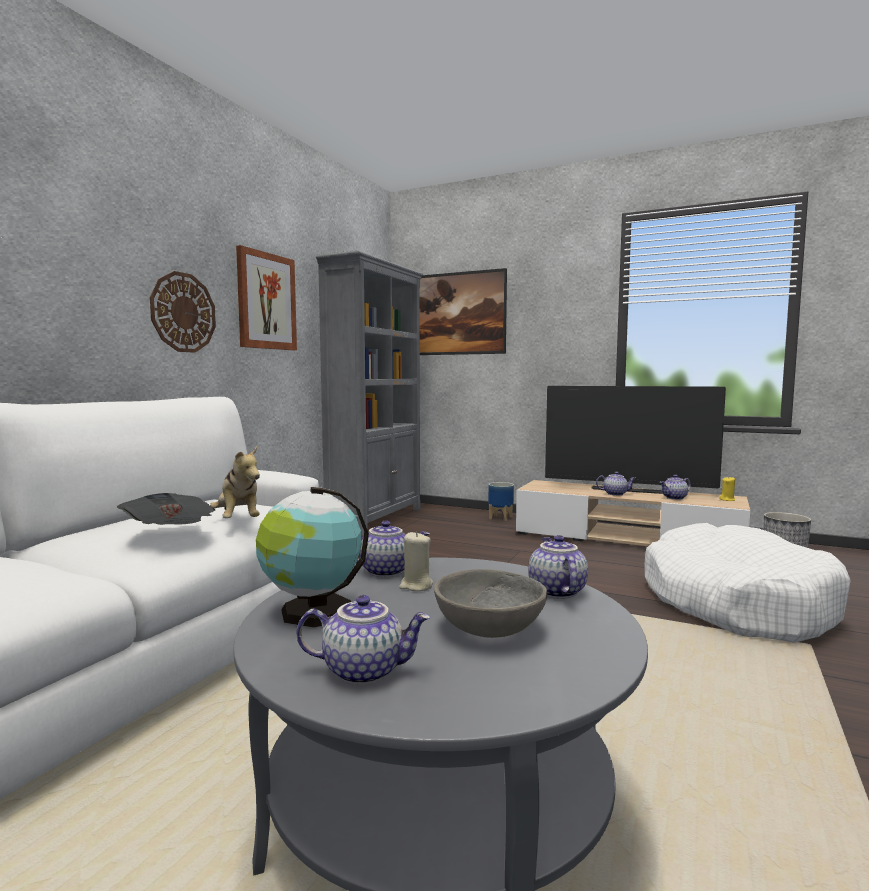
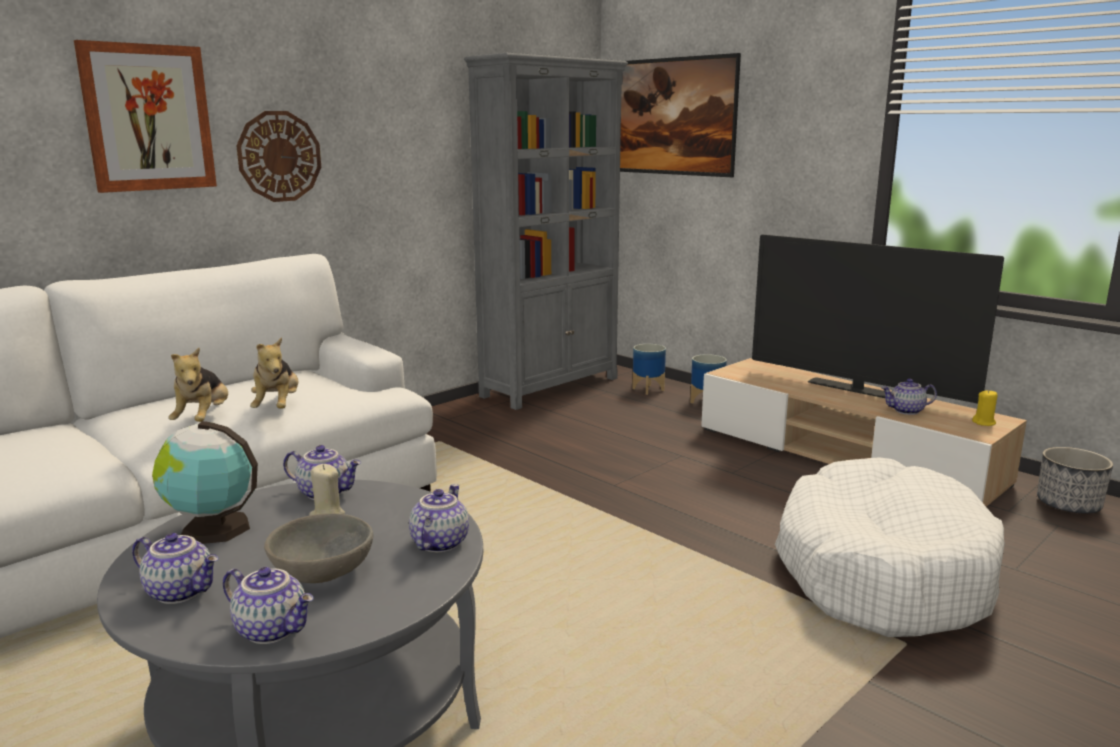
camera: 20 degrees right, 10 degrees up
newspaper [117,493,215,525] -> plush toy [168,348,228,422]
picture [236,245,297,350] -> picture moved to [74,40,217,193]
teapot [596,472,636,496] -> teapot moved to [223,567,314,644]
none -> planter [632,344,666,395]

